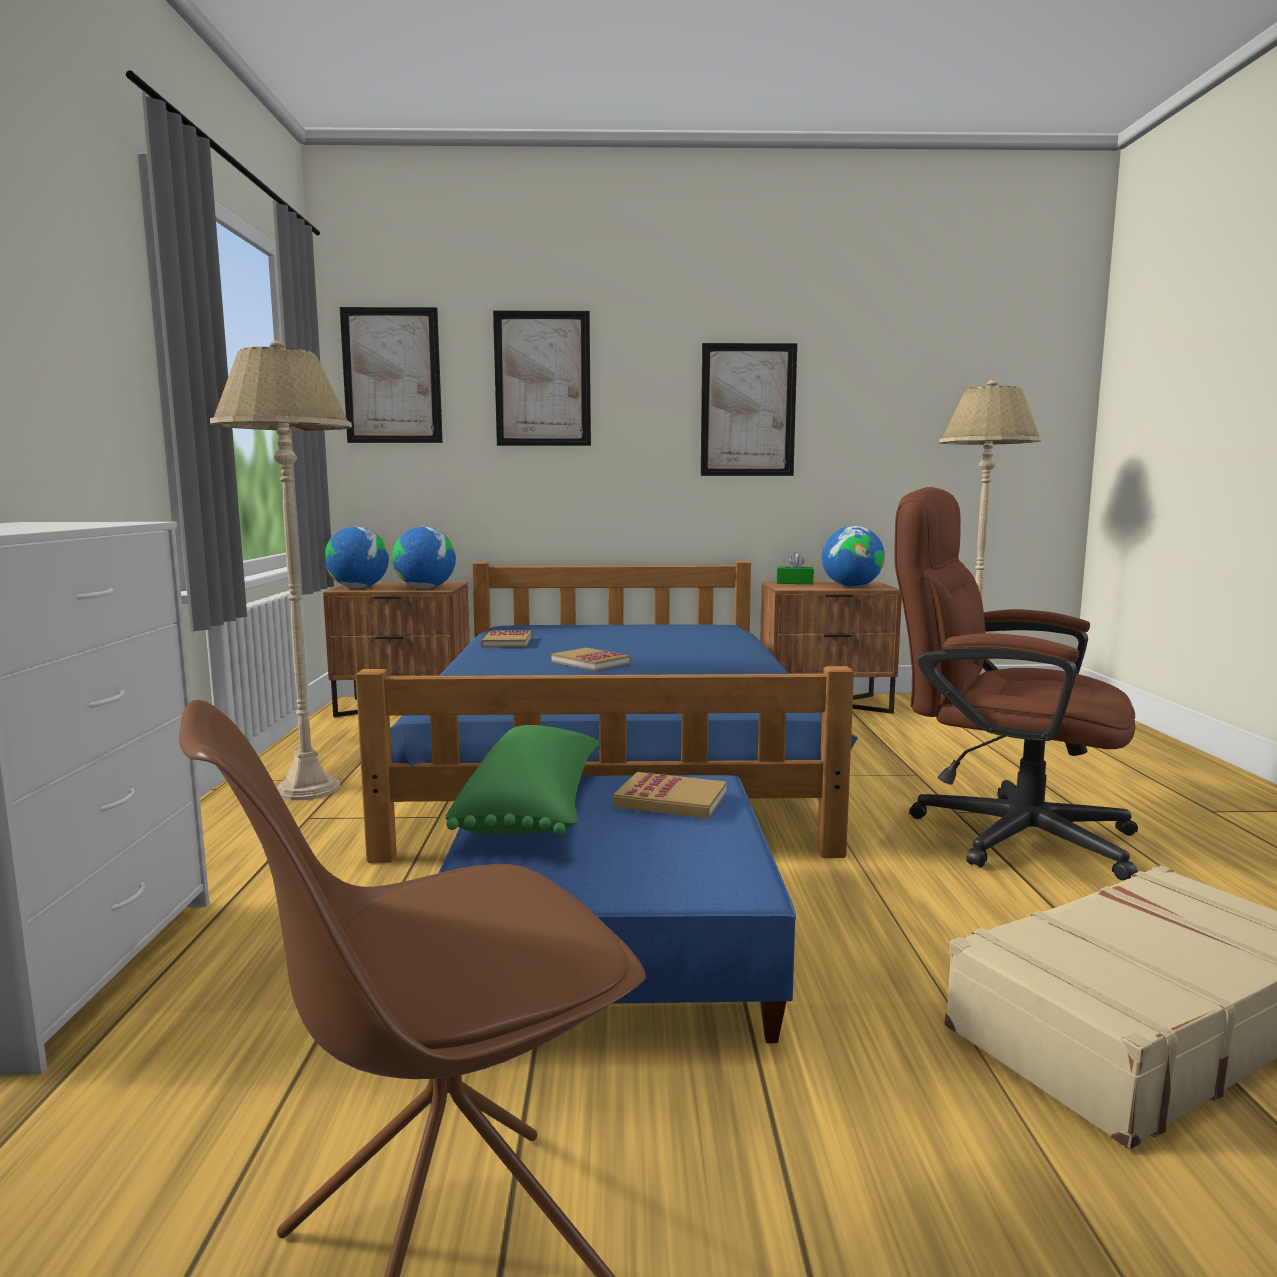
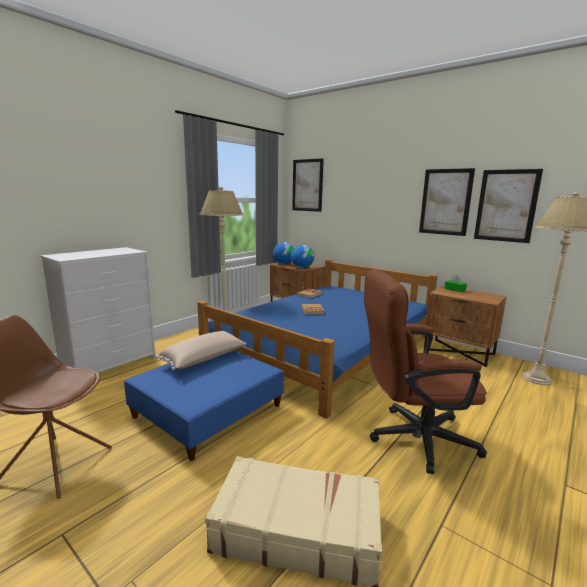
camera: 40 degrees right, 5 degrees up
green pillow [445,725,601,835] -> beige pillow [156,331,246,370]
picture [493,311,591,446] -> picture moved to [474,169,543,243]
book [613,772,727,819] -> none
globe [822,526,885,587] -> none
brown office chair [894,487,1138,880] -> brown office chair turned 75 degrees counterclockwise [364,269,487,474]

